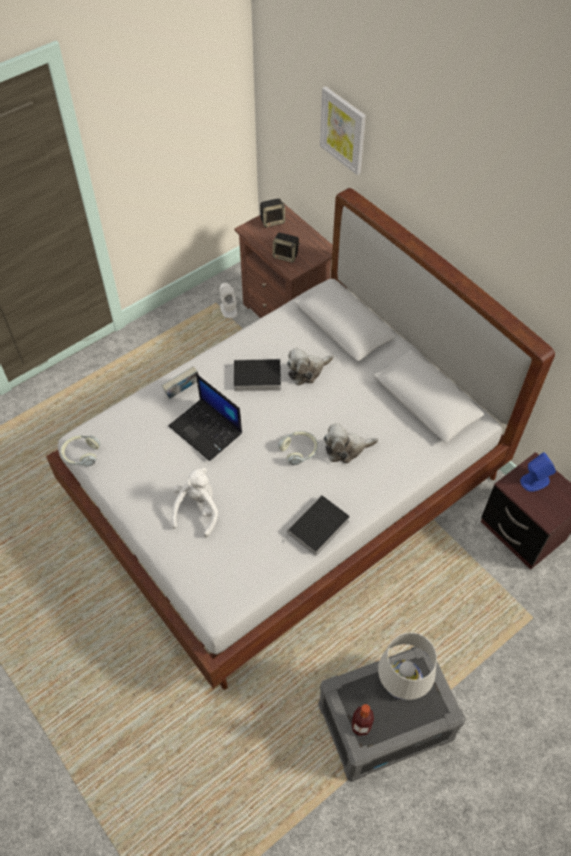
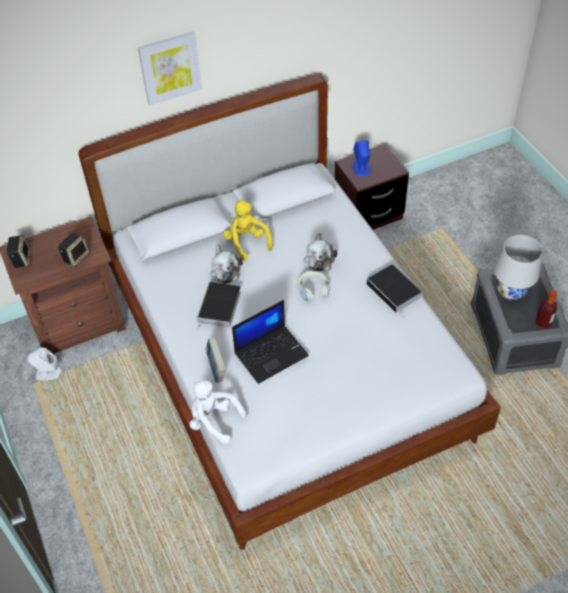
camera: 75 degrees left, 5 degrees down
headphones [60,435,100,466] -> none
white plush toy [171,467,218,538] -> white plush toy moved to [190,380,247,444]
picture [320,86,366,175] -> picture moved to [138,31,202,105]
none -> yellow plush toy [223,200,273,261]

